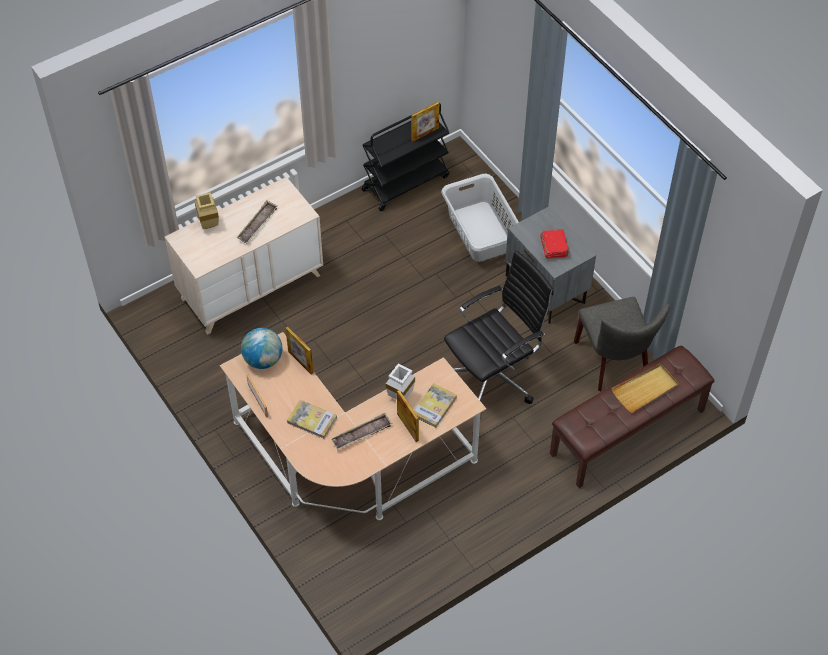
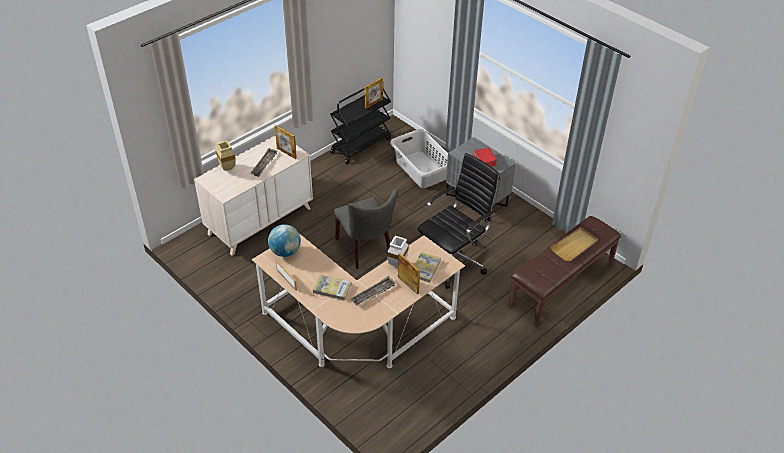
camera: 10 degrees left, 10 degrees down
picture frame [285,327,313,374] -> picture frame moved to [275,125,297,159]
grey chair [574,297,670,391] -> grey chair moved to [334,188,398,269]

